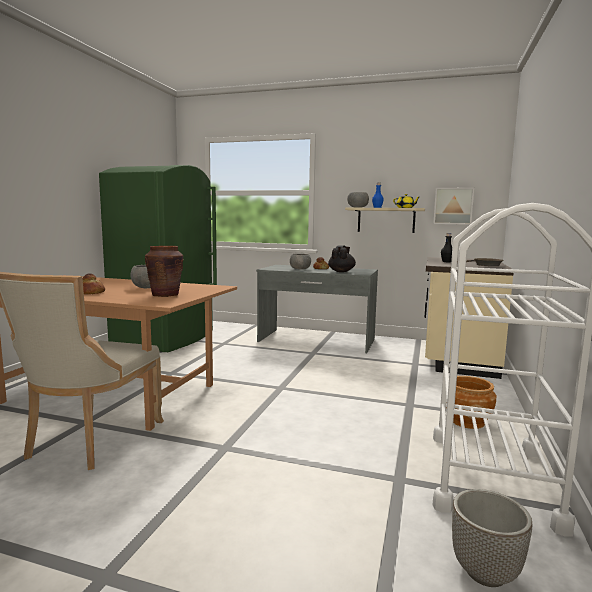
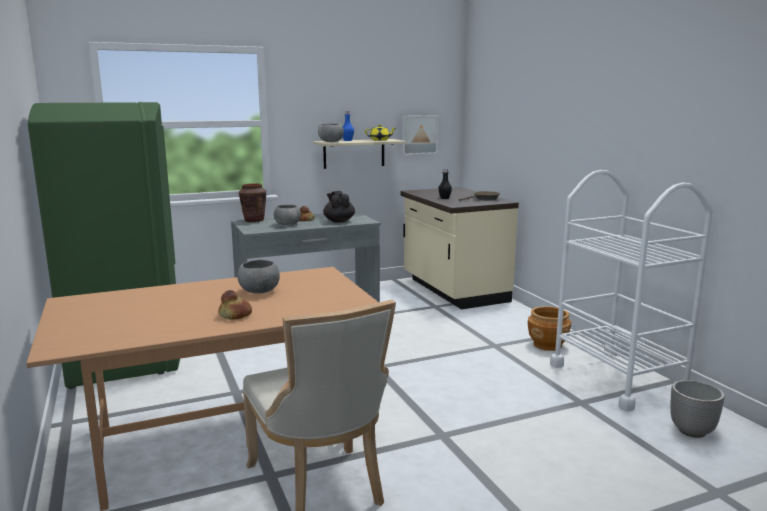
camera: 40 degrees left, 5 degrees up
brown vase [145,246,184,297] -> brown vase moved to [239,183,266,222]

